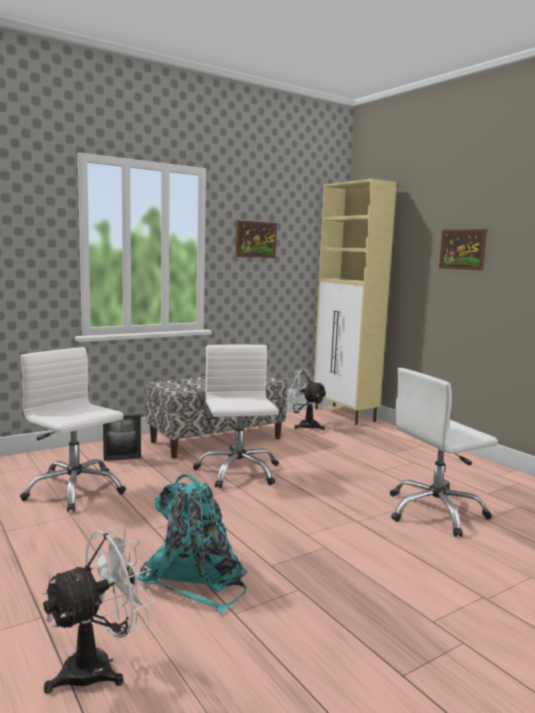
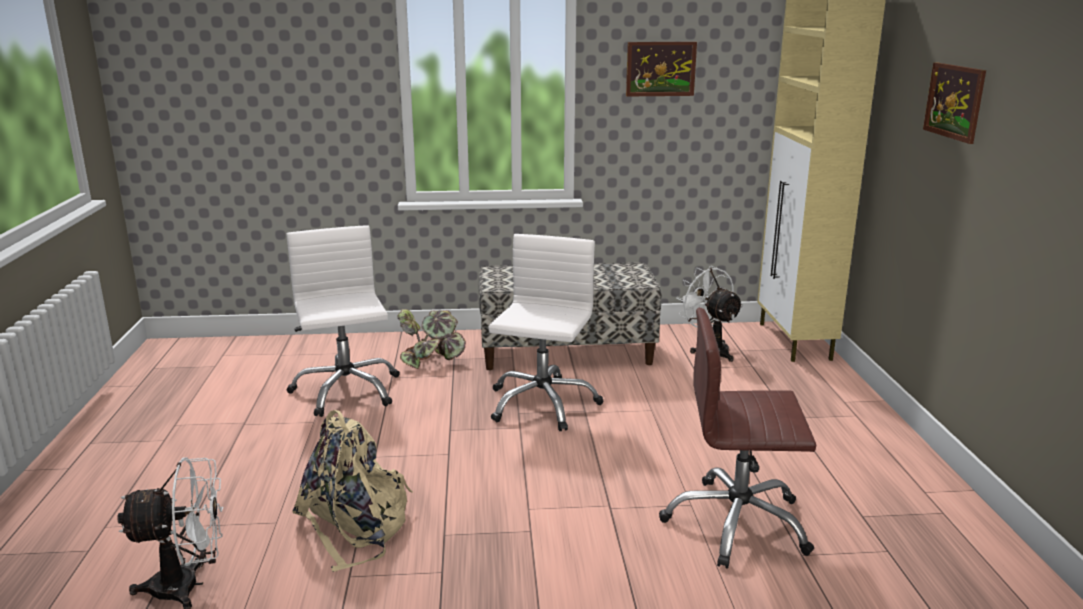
camera: 30 degrees right, 10 degrees up
picture frame [103,414,141,461] -> potted plant [398,309,466,369]
turquoise backpack [138,474,248,614] -> beige backpack [292,410,413,572]
white office chair [390,368,498,537] -> brown office chair [659,308,816,569]

